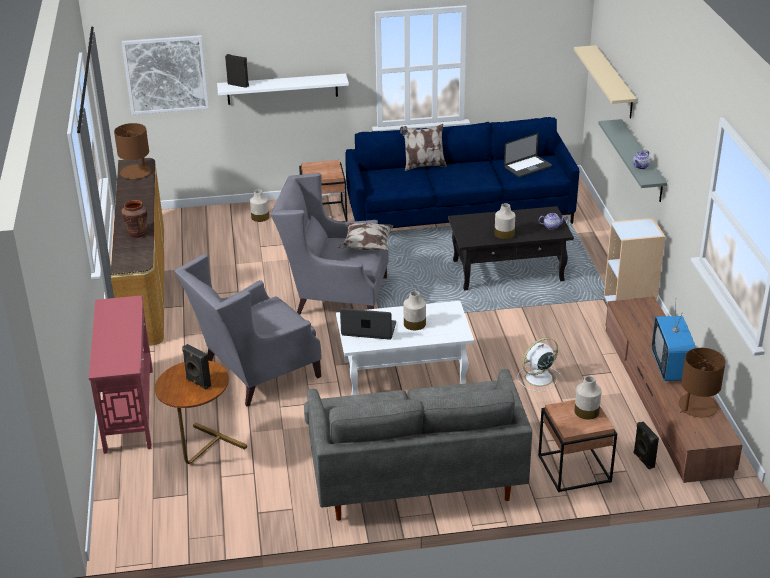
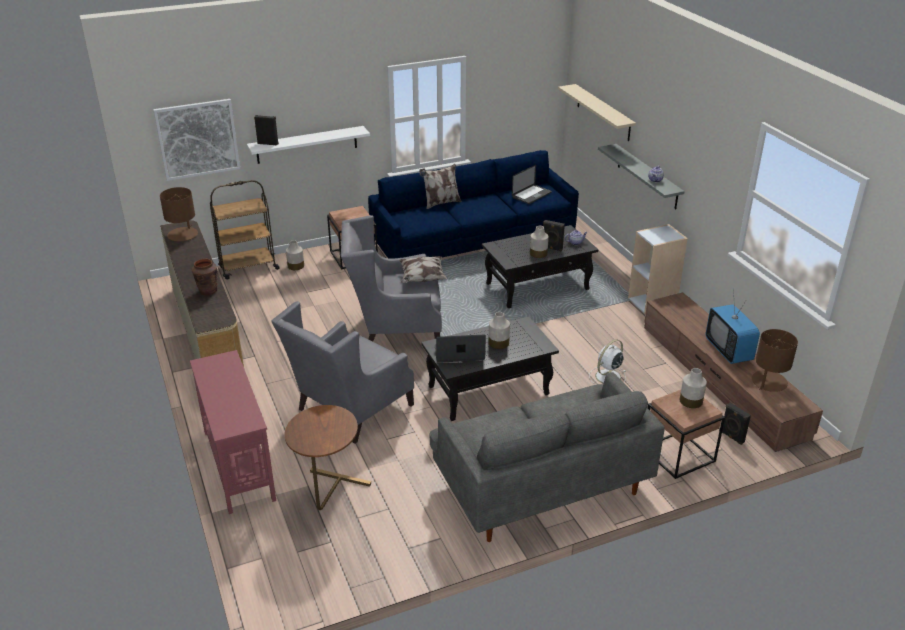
camera: 15 degrees left, 0 degrees up
black speaker [182,344,211,390] -> black speaker moved to [543,220,565,251]
white coffee table [336,301,474,395] -> black coffee table [422,316,559,421]
none -> brown cart [210,180,280,280]

